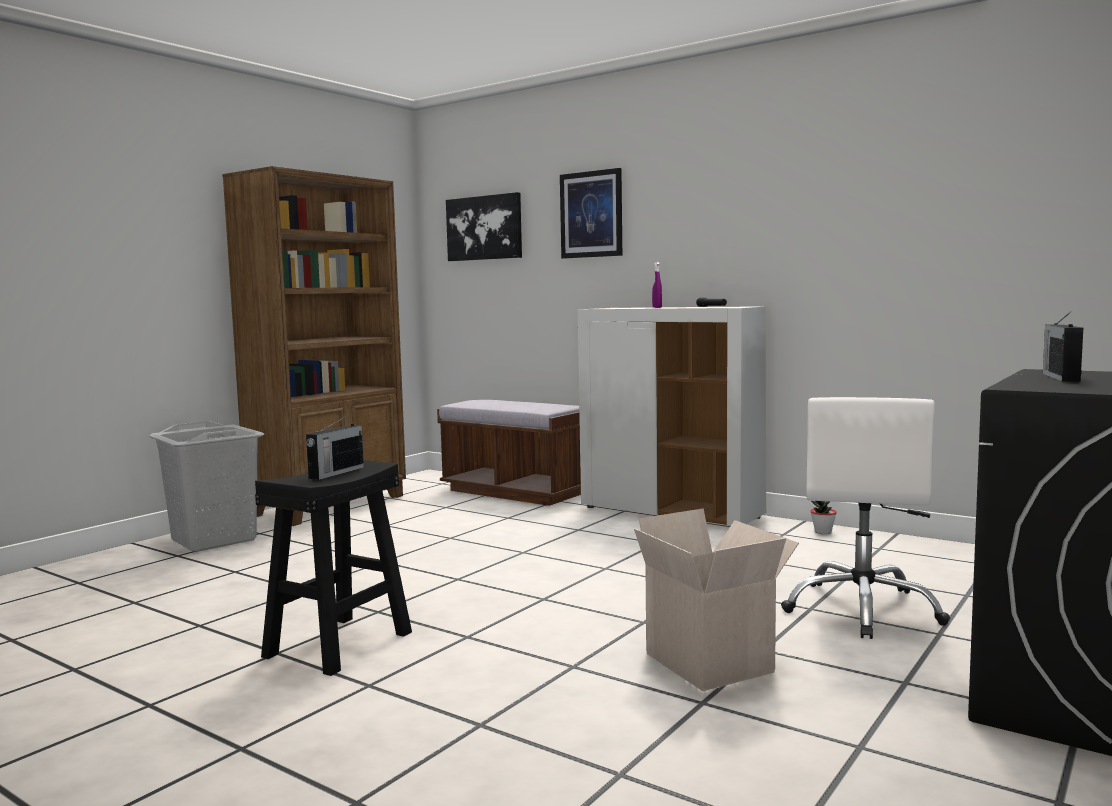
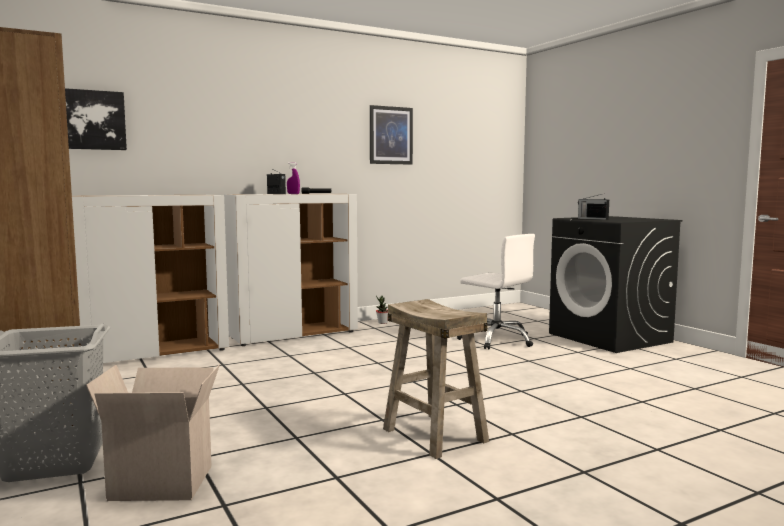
camera: 65 degrees left, 0 degrees up
black stool [255,460,412,676] -> beige stool [383,299,489,459]
radio [306,415,364,480] -> radio moved to [267,170,286,194]
brown bench [437,400,581,506] -> white cabinet [72,195,229,363]
picture [560,168,622,259] -> picture moved to [370,105,413,165]
cardboard box [634,508,799,691] -> cardboard box moved to [86,364,220,501]

